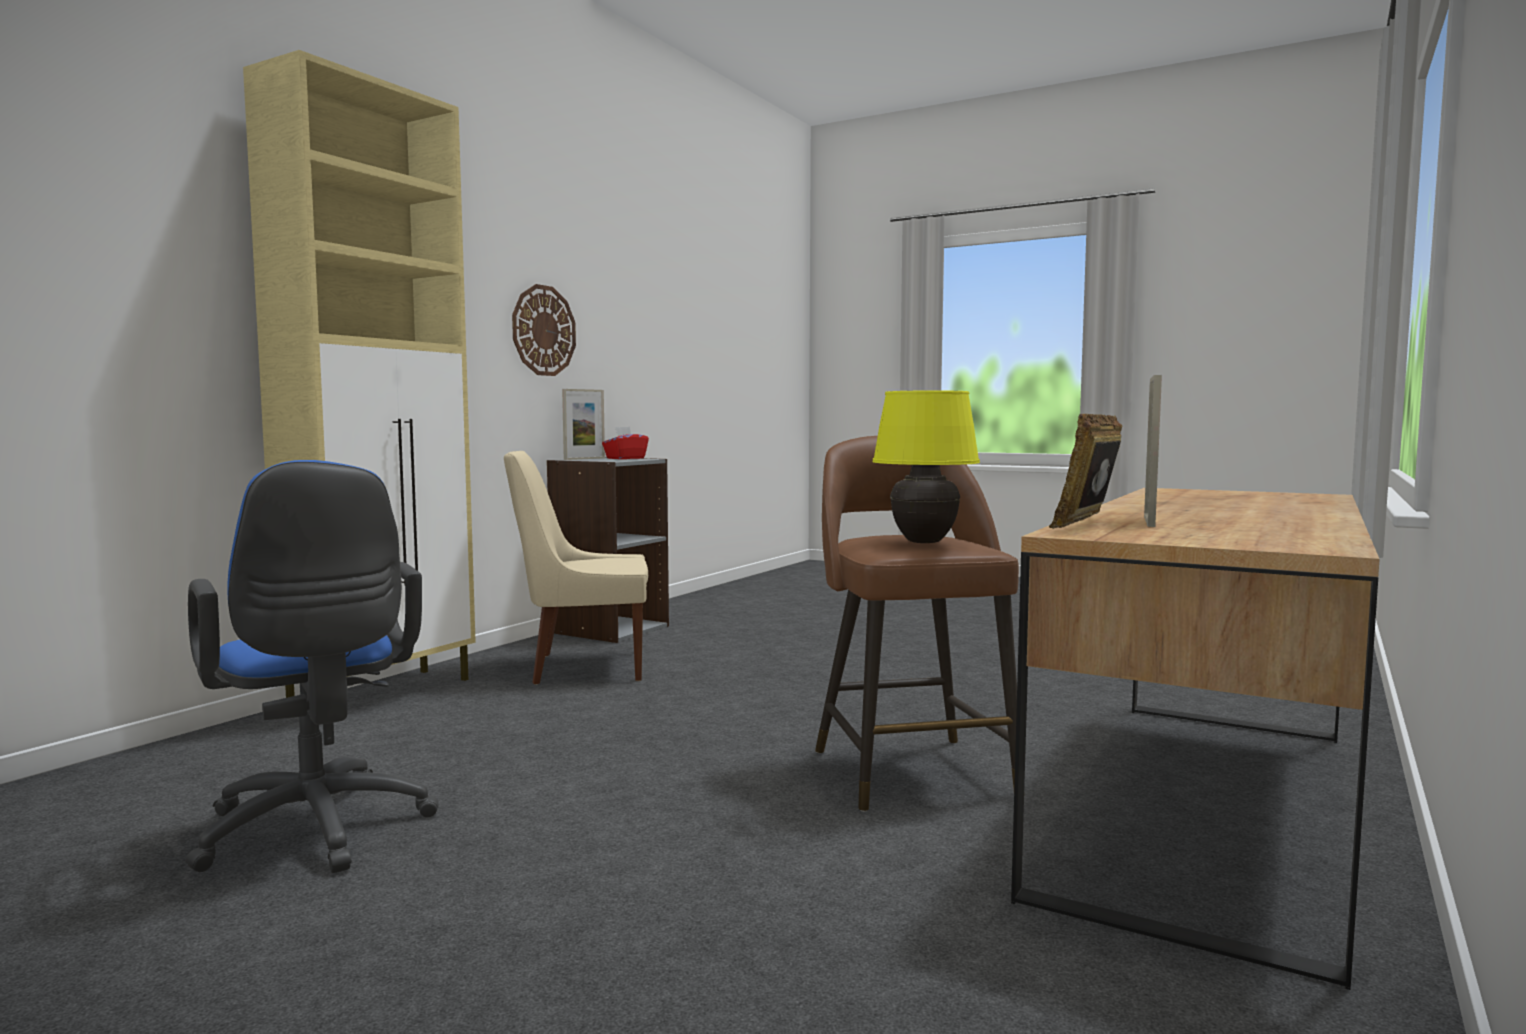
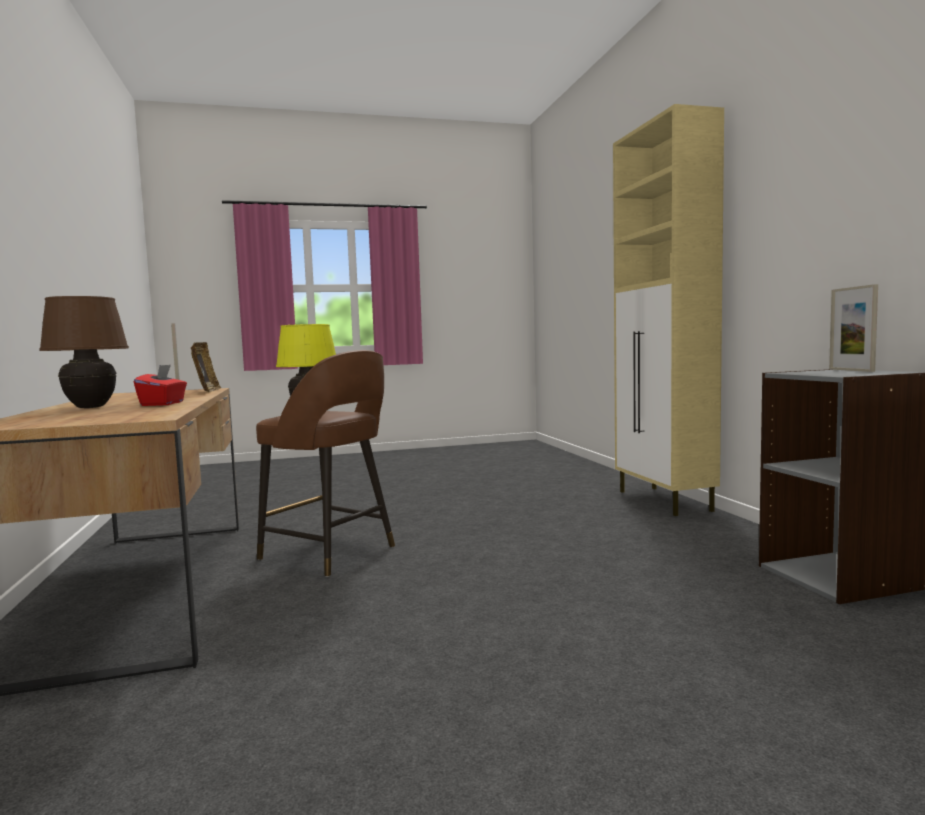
camera: 135 degrees right, 0 degrees up
blue office chair [185,460,439,873] -> none
beige chair [504,451,648,685] -> none
wall clock [512,284,576,376] -> none
red tissue box [602,426,649,459] -> red tissue box moved to [134,365,187,406]
none -> brown table lamp [39,296,129,408]

